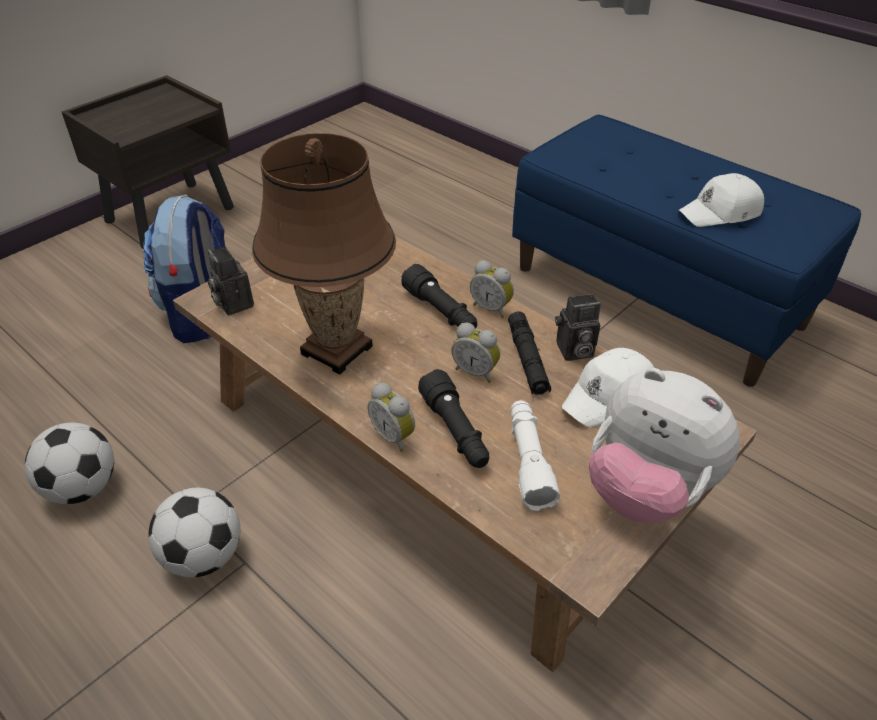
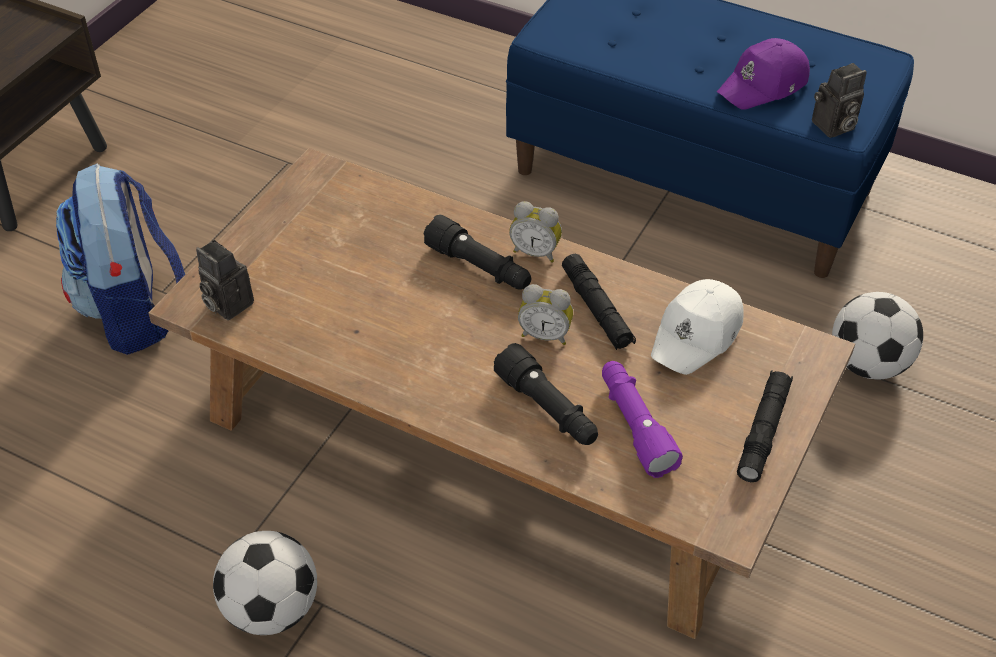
camera: 15 degrees left, 5 degrees up
football [25,423,114,504] -> football moved to [832,292,923,379]
brown table lamp [252,133,396,375] -> none
alarm clock [368,383,415,452] -> none
white flashlight [510,400,560,511] -> purple flashlight [602,361,683,478]
camera [555,294,601,361] -> camera moved to [812,63,867,138]
plush toy [589,368,740,523] -> black flashlight [737,370,793,482]
white cap [679,173,764,227] -> purple cap [717,38,810,109]

